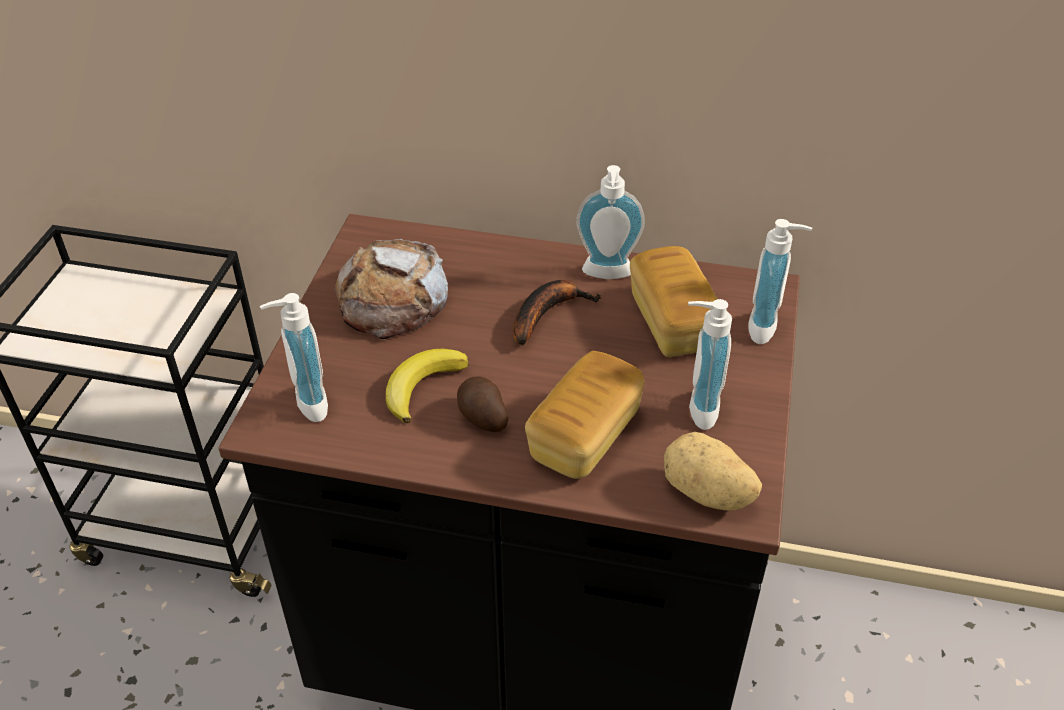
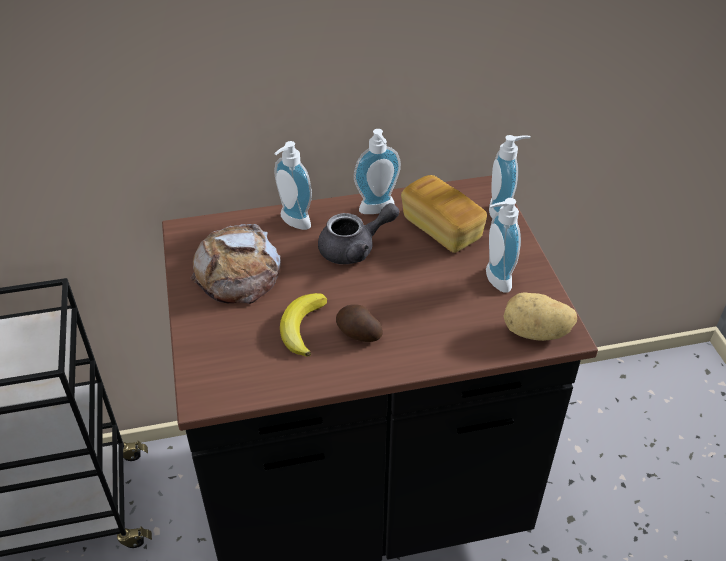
camera: 25 degrees left, 0 degrees up
soap dispenser [260,293,328,422] -> soap dispenser moved to [275,141,312,230]
banana [513,280,601,346] -> grey teapot [318,203,399,264]
bread [525,351,644,479] -> none

